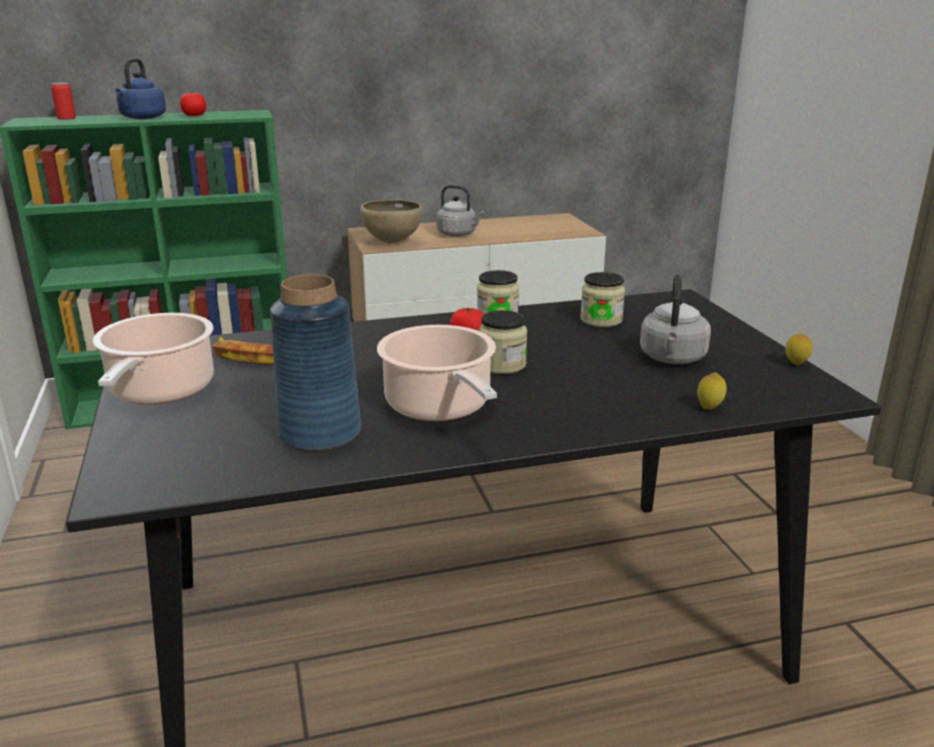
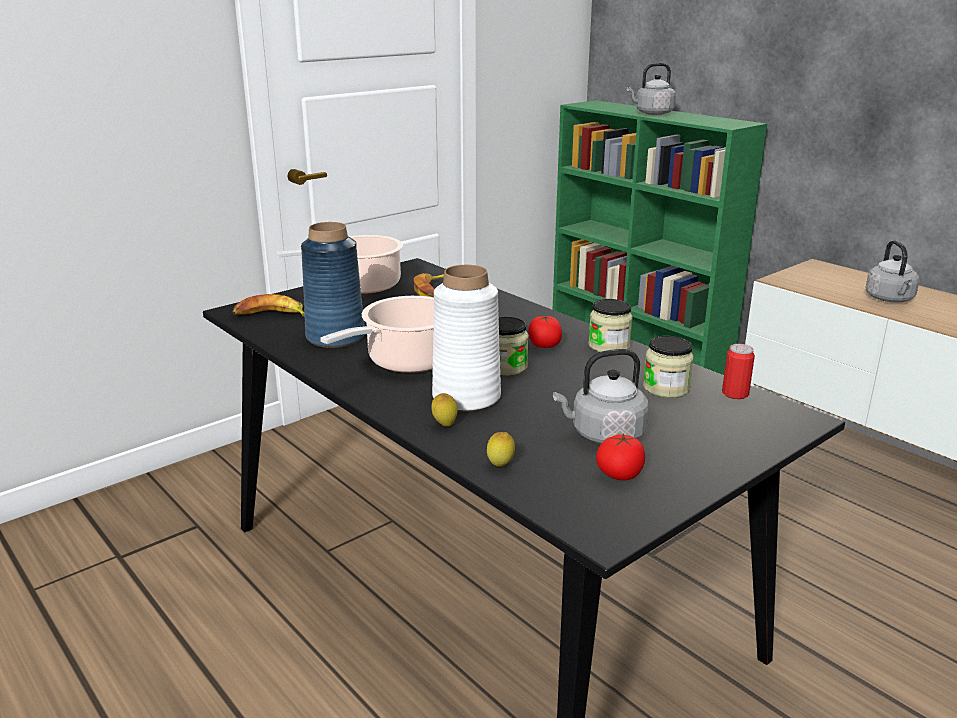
camera: 65 degrees right, 0 degrees up
can [51,82,76,120] -> can moved to [722,344,755,399]
blue kettle [115,58,166,119] -> grey kettle [627,63,676,115]
tomato [180,92,206,116] -> tomato moved to [596,434,645,480]
brown bowl [360,200,423,243] -> none
lemon [785,334,813,365] -> lemon moved to [431,393,458,427]
none -> banana [233,294,305,316]
none -> white vase [432,265,501,412]

